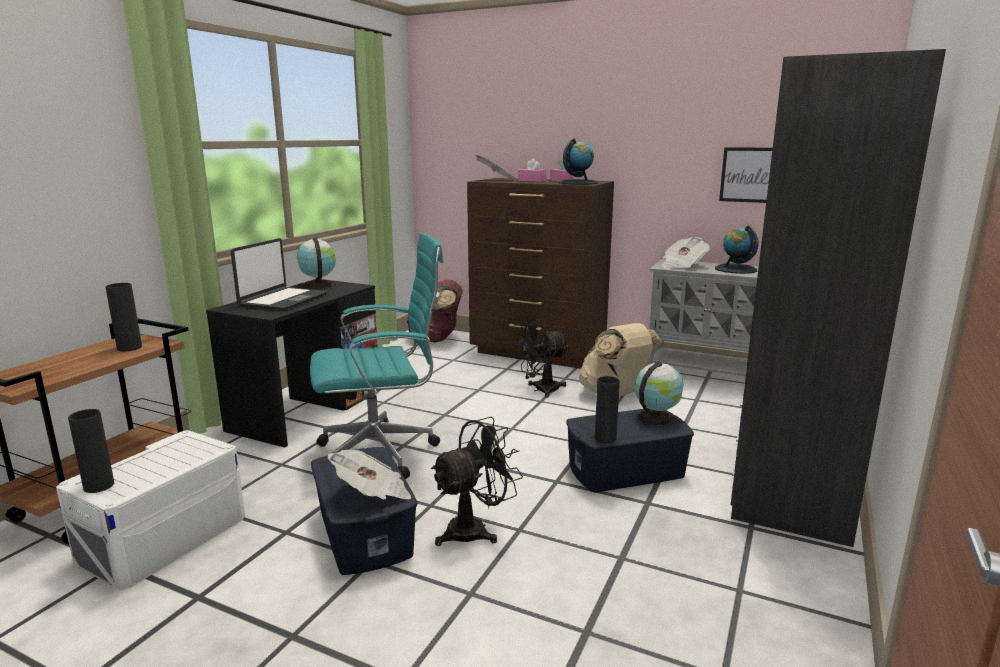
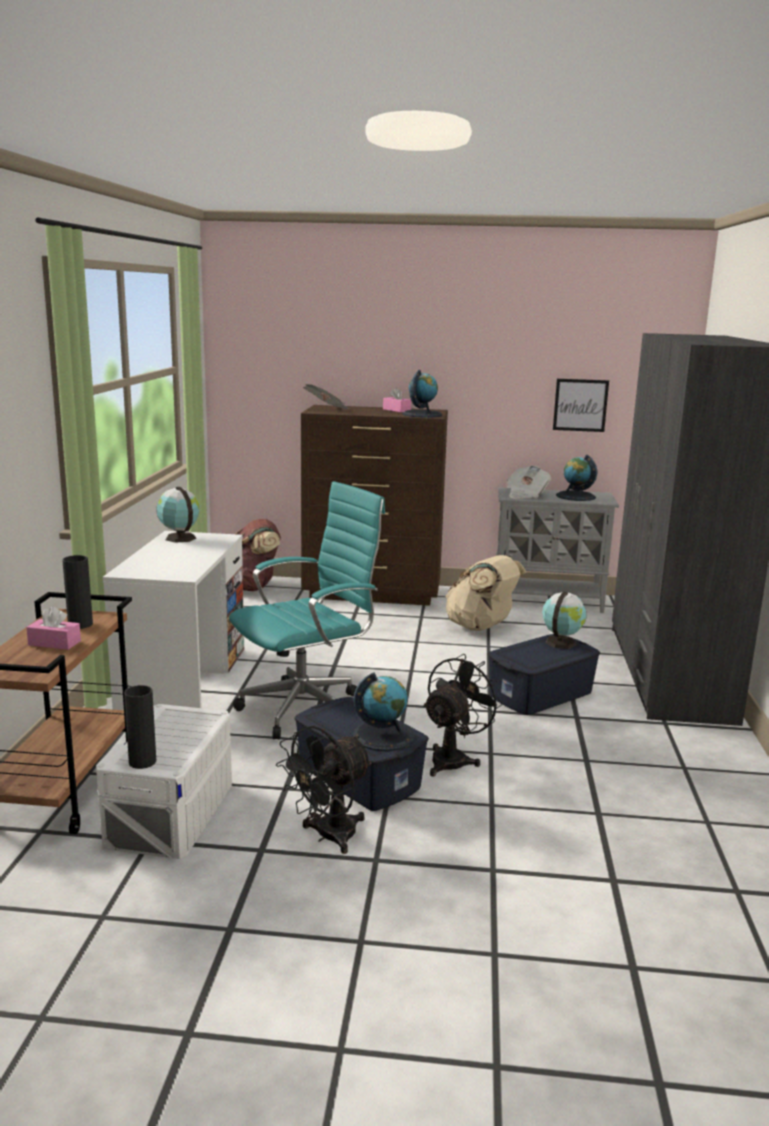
camera: 20 degrees left, 0 degrees up
black desk [206,279,380,448] -> white desk [103,531,244,710]
laptop [231,238,328,311] -> none
newspaper [327,450,412,499] -> globe [353,672,415,751]
black fan [513,319,569,398] -> black fan moved to [276,726,373,854]
pink tissue box [518,159,546,182] -> pink tissue box moved to [26,607,81,650]
black vase [595,376,620,443] -> none

